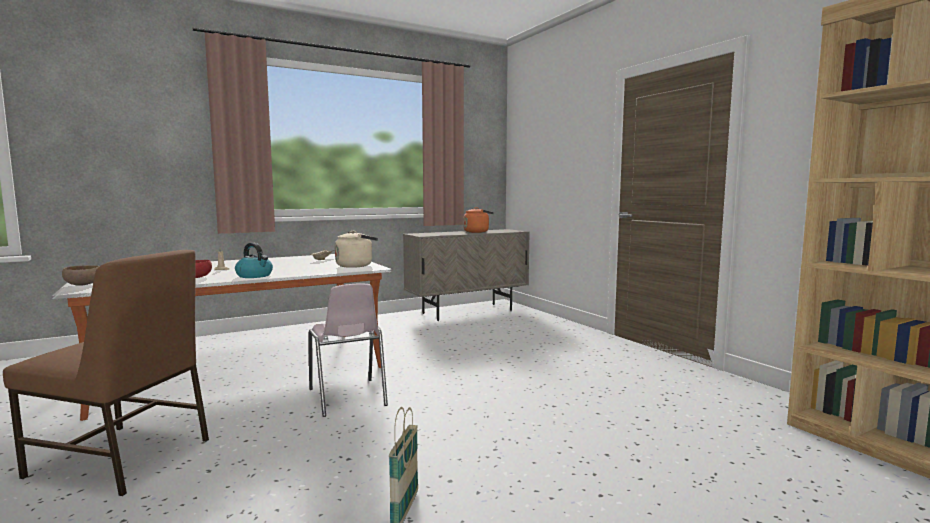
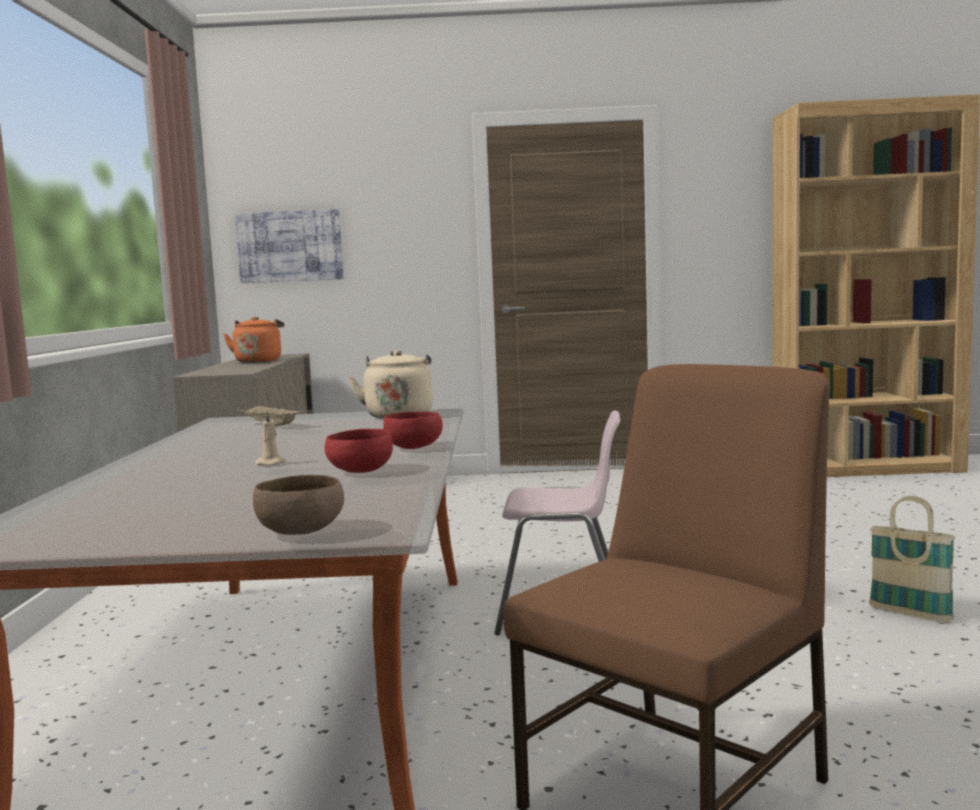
camera: 60 degrees left, 0 degrees up
kettle [235,243,273,278] -> red bowl [383,411,443,449]
none -> picture [235,209,343,283]

